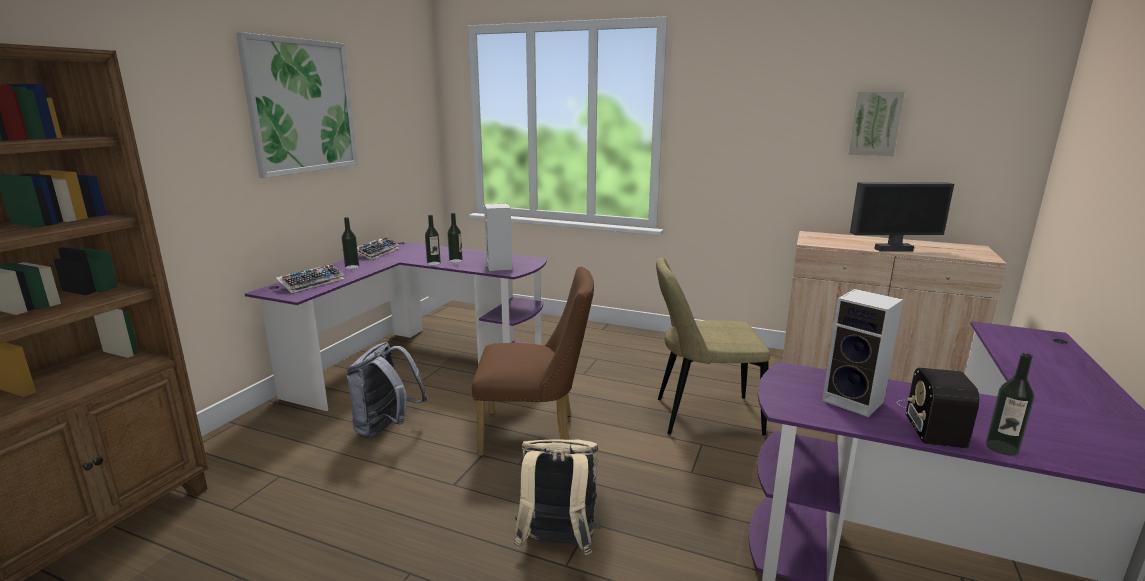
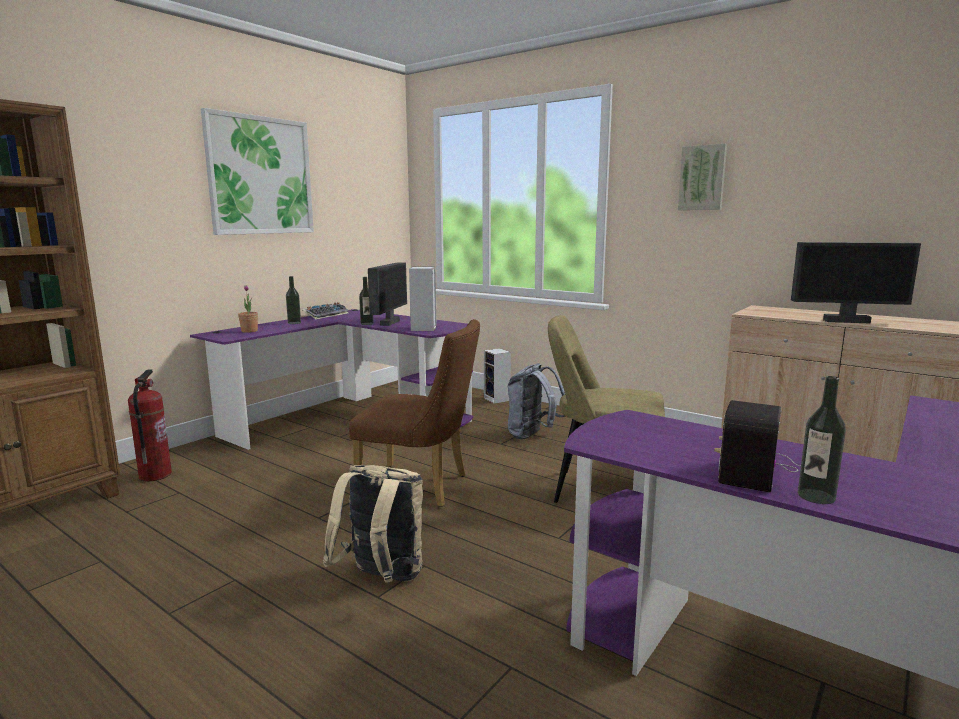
camera: 15 degrees right, 5 degrees down
keyboard [276,264,344,293] -> potted plant [238,285,258,333]
grey backpack [347,342,427,438] -> grey backpack moved to [507,363,566,439]
bottle [447,213,463,263] -> monitor [368,262,407,326]
speaker [822,289,903,417] -> speaker moved to [484,348,511,404]
picture [848,91,905,156] -> picture moved to [678,144,727,210]
none -> fire extinguisher [128,369,172,481]

